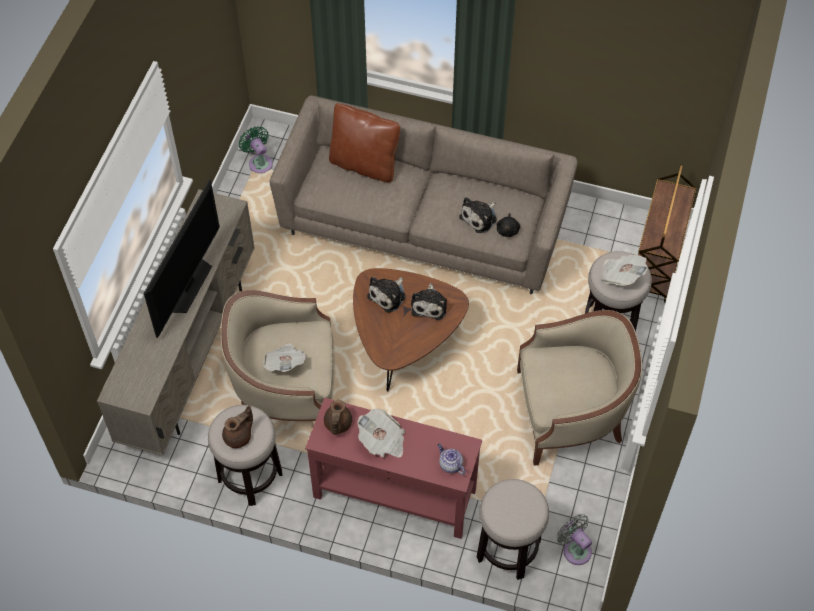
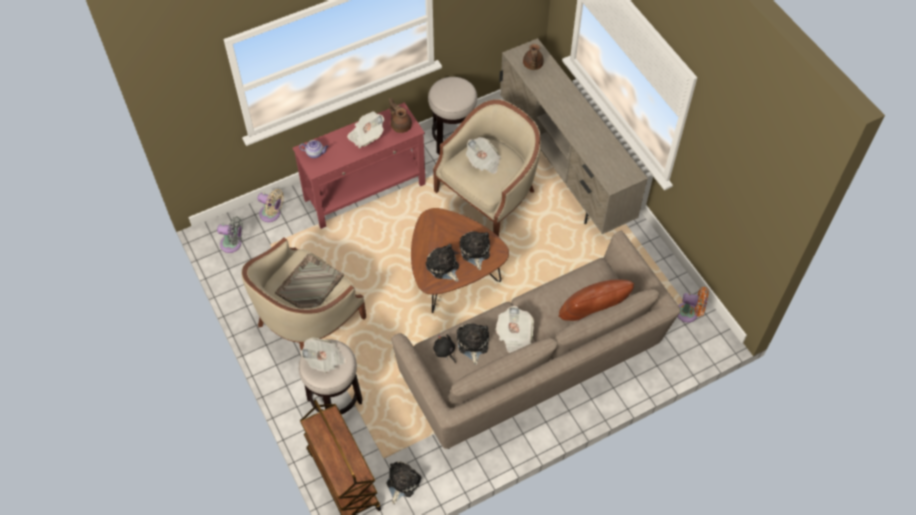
camera: 135 degrees right, 0 degrees up
television [144,179,220,338] -> none
brown teapot [222,406,253,448] -> brown teapot moved to [523,44,544,70]
green fan [239,126,273,173] -> orange fan [677,287,709,322]
stool [477,479,549,580] -> beige fan [257,189,284,222]
none -> grey tray [275,254,344,308]
none -> plush toy [387,461,421,504]
none -> newspaper [495,306,534,353]

